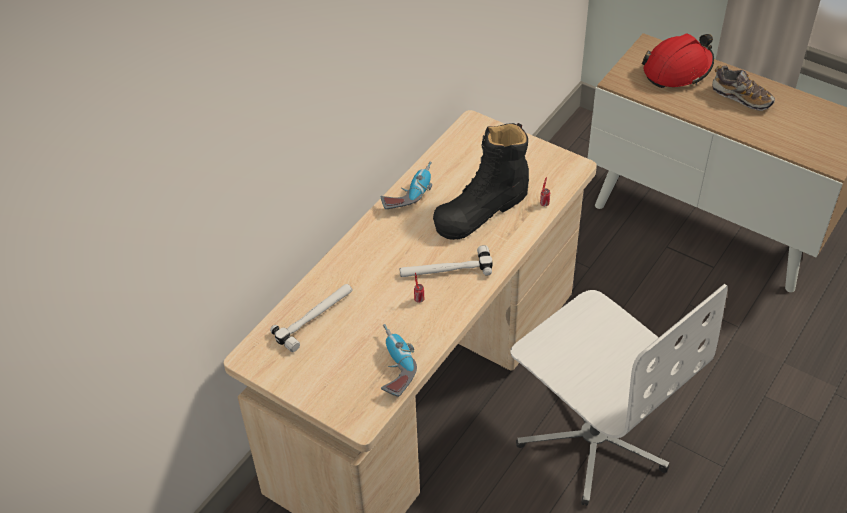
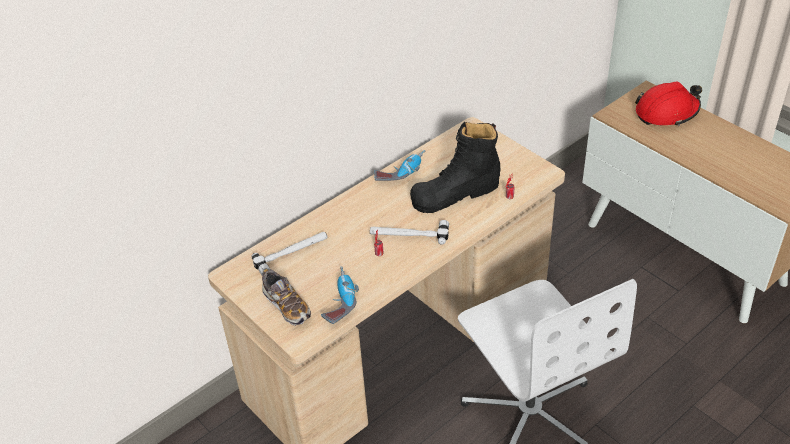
camera: 15 degrees right, 5 degrees down
shoe [712,66,775,111] -> shoe moved to [262,269,311,326]

